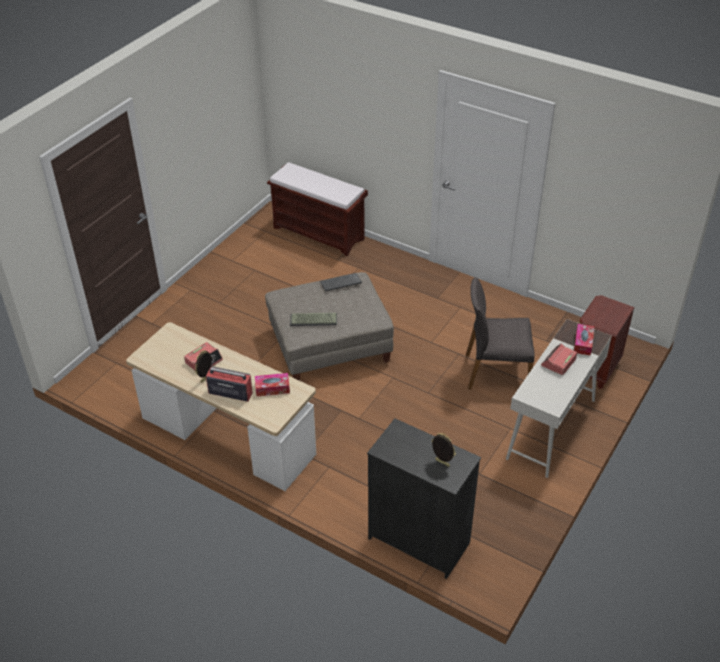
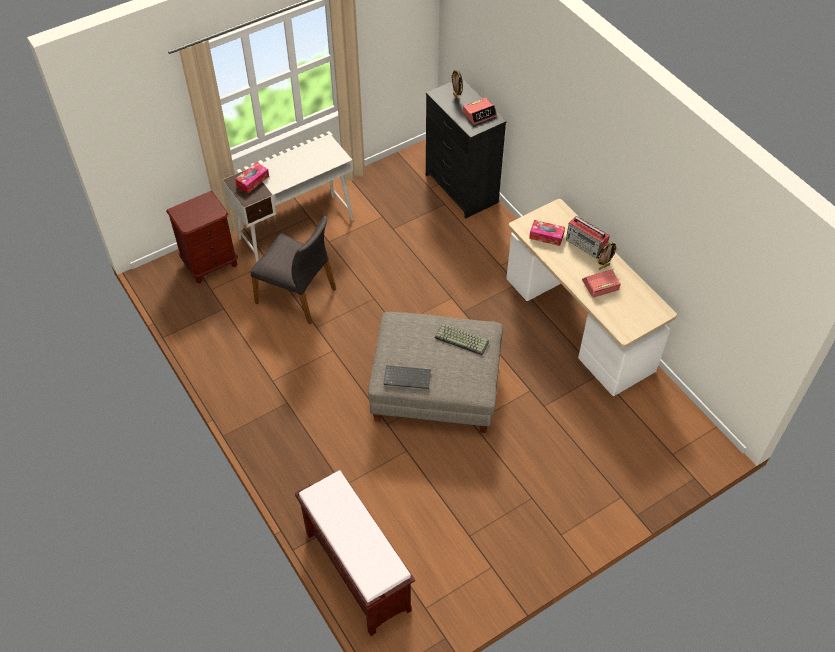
camera: 155 degrees left, 10 degrees up
alarm clock [541,343,577,375] -> alarm clock moved to [463,97,497,125]

